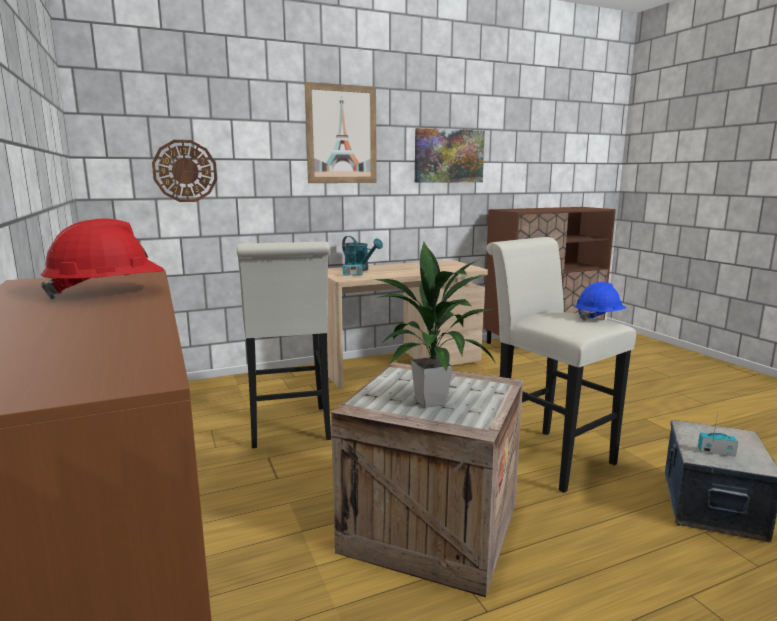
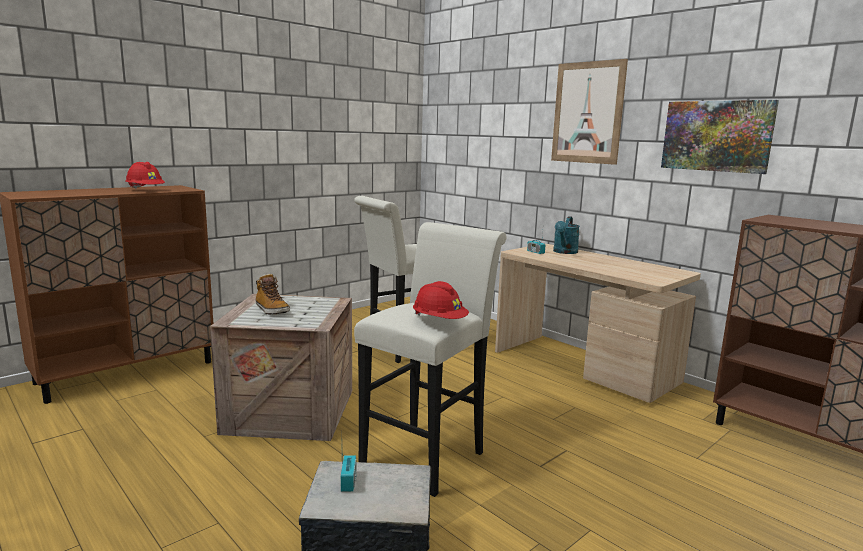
camera: 70 degrees right, 0 degrees up
wall clock [152,140,217,202] -> none
potted plant [374,242,495,408] -> boot [256,274,290,315]
blue hard hat [576,282,627,321] -> red hard hat [413,281,469,319]

